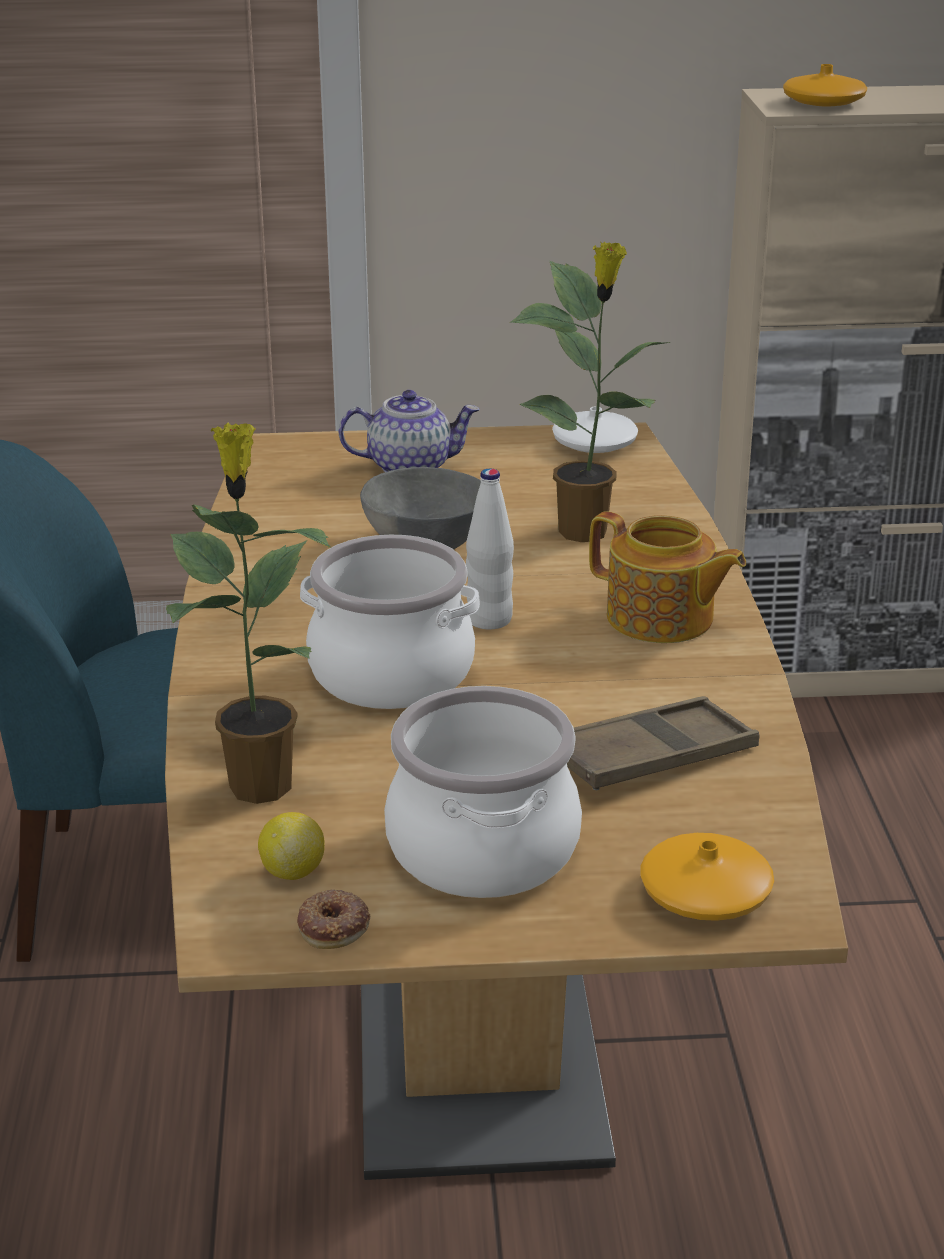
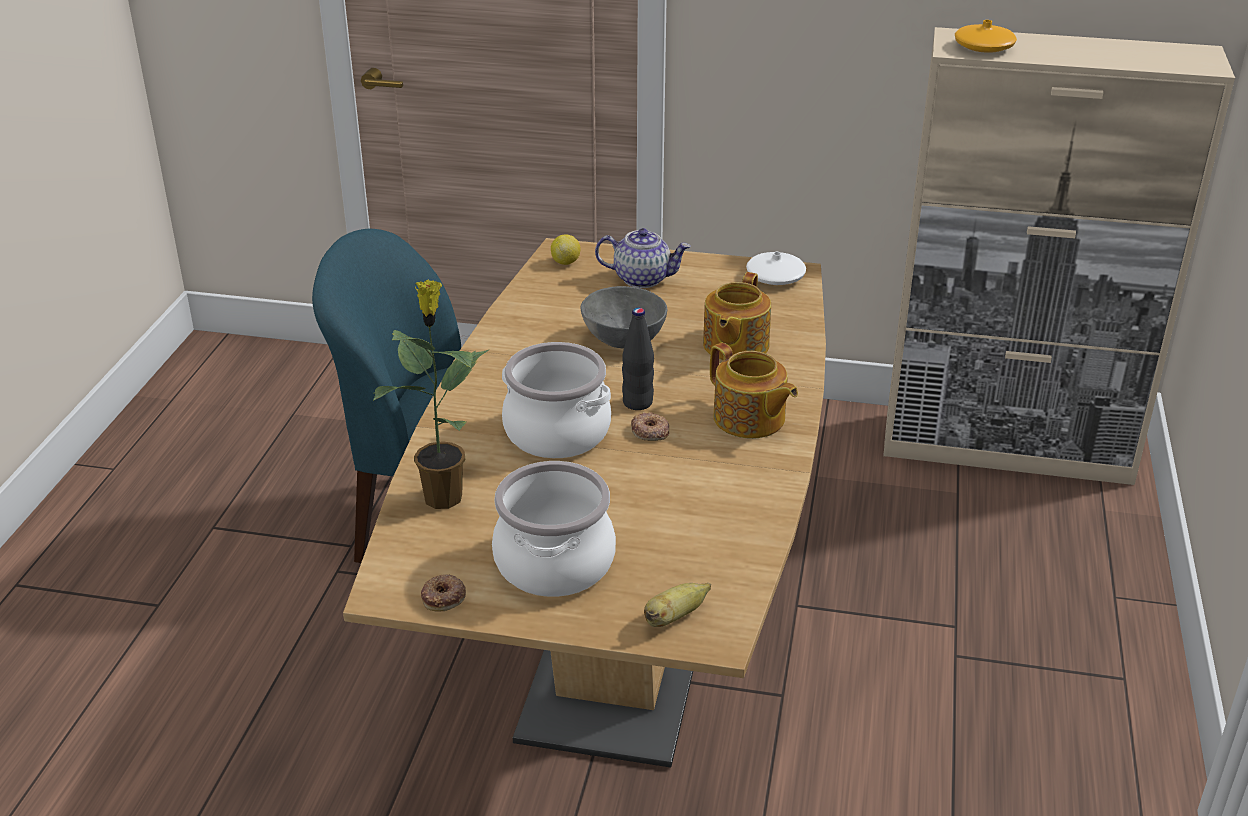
camera: 15 degrees right, 5 degrees up
lemon [258,812,325,880] -> lemon moved to [551,235,581,265]
white bottle [466,469,514,630] -> black bottle [622,308,654,410]
potted plant [511,242,670,542] -> teapot [703,272,771,360]
brown tray [567,696,759,790] -> none
orange vase [640,833,774,921] -> banana [644,583,711,627]
none -> donut [631,412,669,441]

